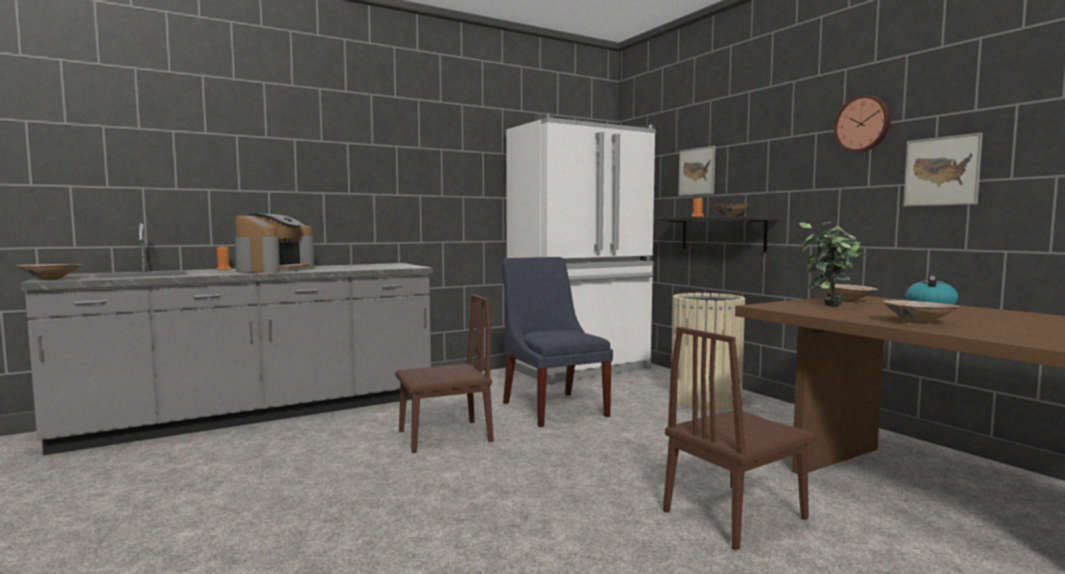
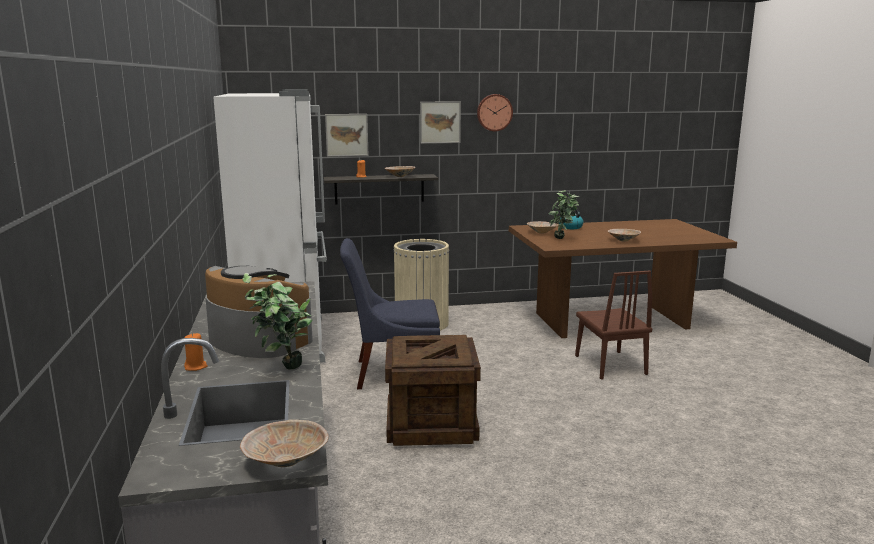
camera: 70 degrees left, 10 degrees up
brown chair [396,294,494,453] -> crate [385,335,481,446]
picture [903,133,983,206] -> picture moved to [420,101,461,144]
none -> potted plant [243,273,313,370]

